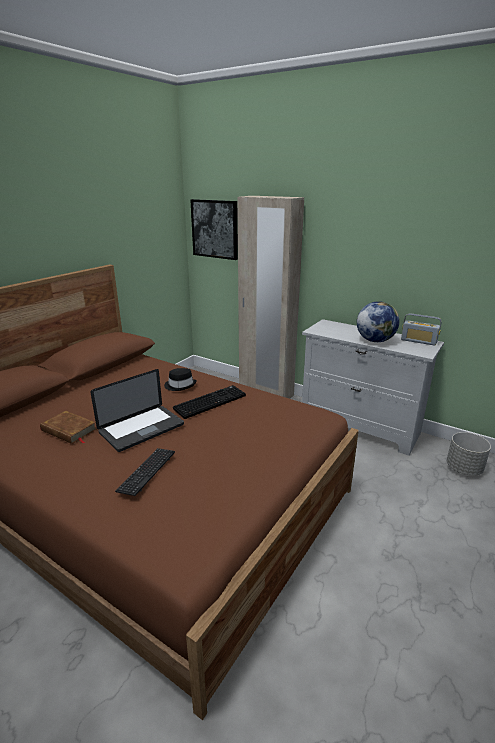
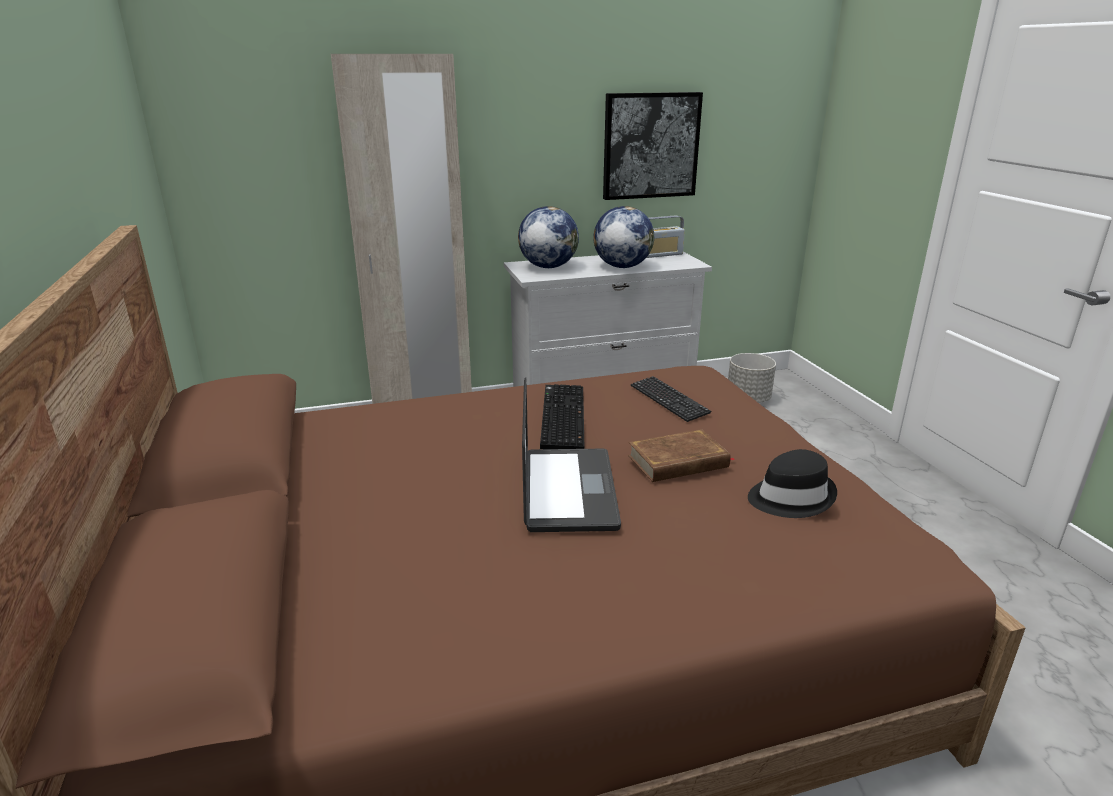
camera: 50 degrees left, 0 degrees up
brown book [40,410,97,444] -> brown book moved to [628,429,735,482]
keyboard [115,448,175,496] -> keyboard moved to [631,376,711,422]
black hat [164,368,197,391] -> black hat moved to [748,449,837,518]
picture [190,199,238,260] -> picture moved to [603,92,703,200]
none -> globe [518,206,579,268]

